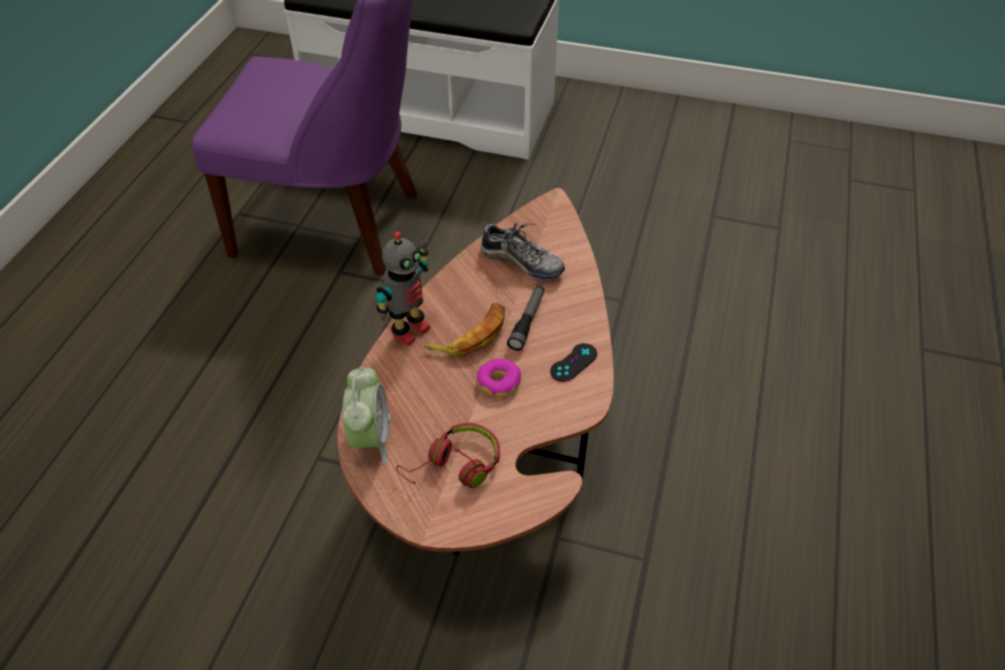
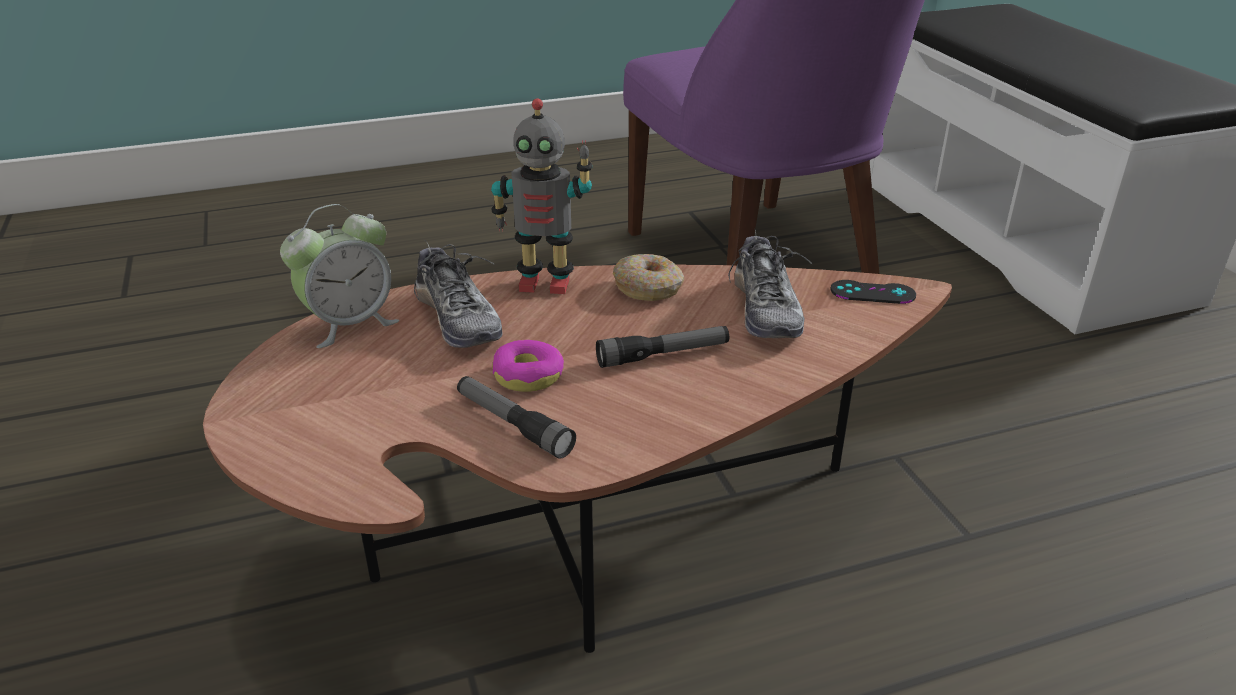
camera: 55 degrees right, 15 degrees down
red headphones [396,423,500,488] -> none
banana [423,303,505,356] -> none
black game controller [550,343,598,382] -> black game controller moved to [830,280,916,304]
none -> shoe [414,241,503,348]
none -> flashlight [457,376,576,459]
none -> donut [613,254,684,301]

